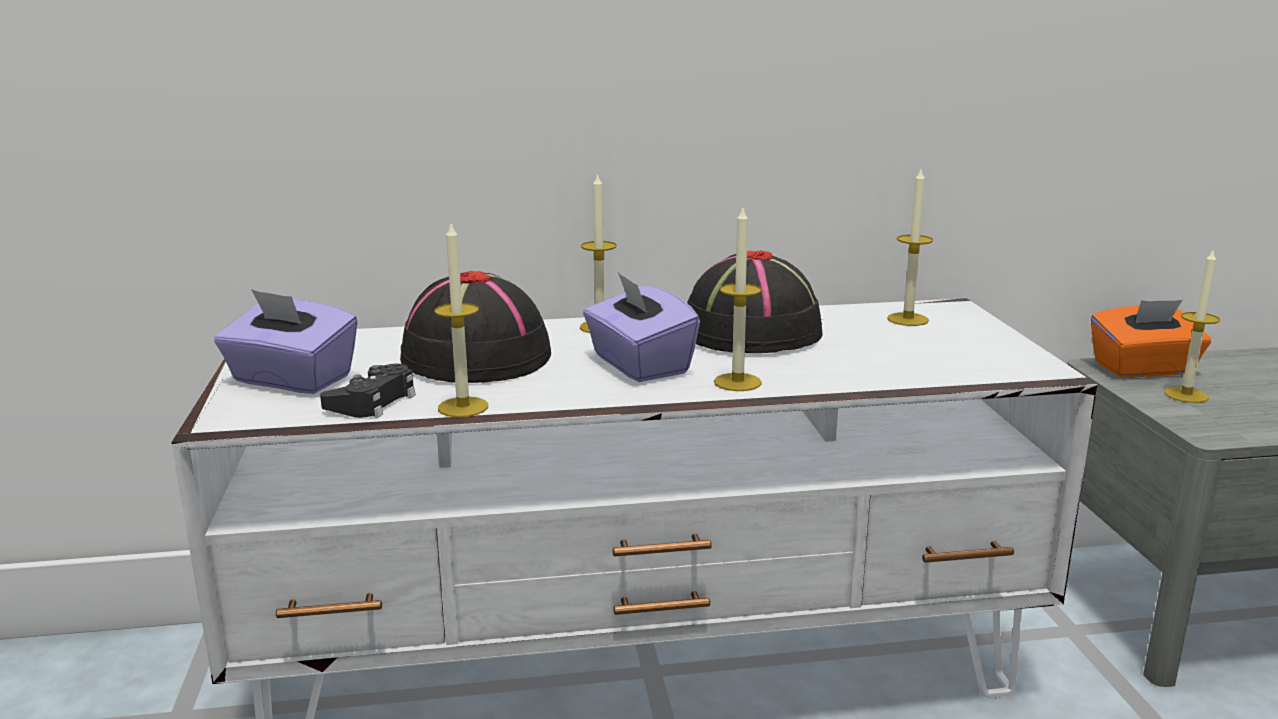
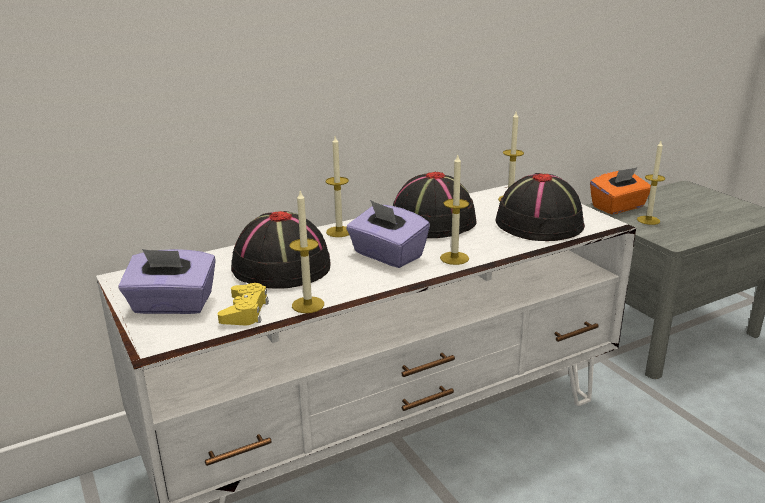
camera: 20 degrees left, 5 degrees up
black game controller [320,364,416,418] -> yellow game controller [218,283,269,325]
none -> black hat [496,173,585,241]

